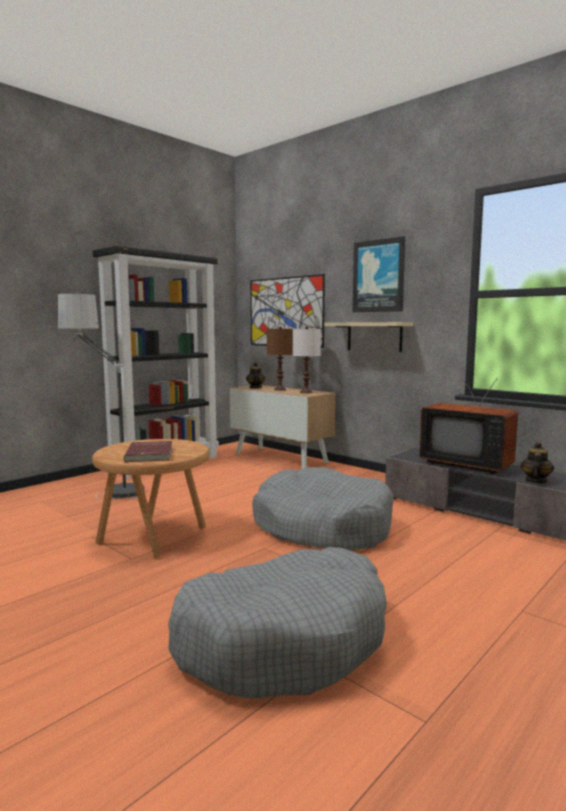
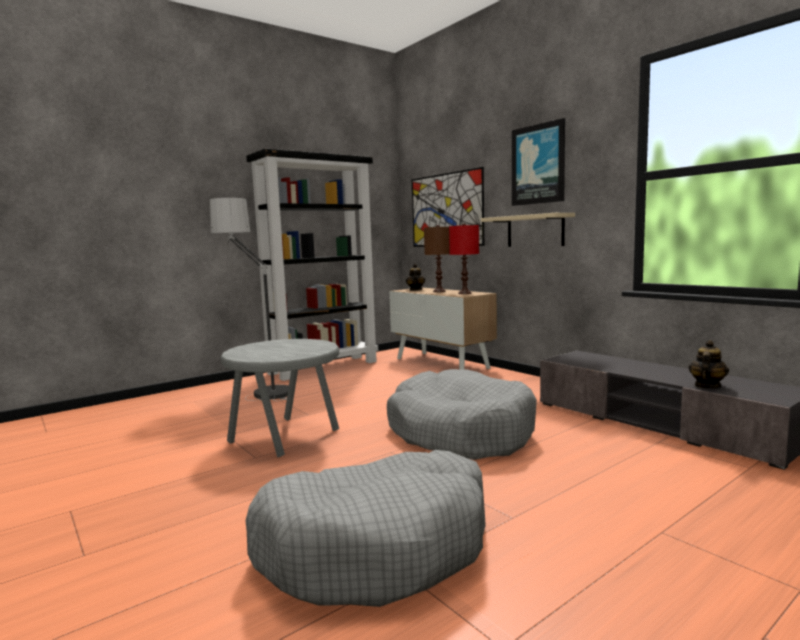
camera: 10 degrees right, 0 degrees up
brown side table [92,439,209,558] -> grey side table [221,339,339,458]
red book [124,441,172,462] -> none
white table lamp [293,326,321,394] -> red table lamp [449,223,479,294]
television [420,378,518,474] -> none

